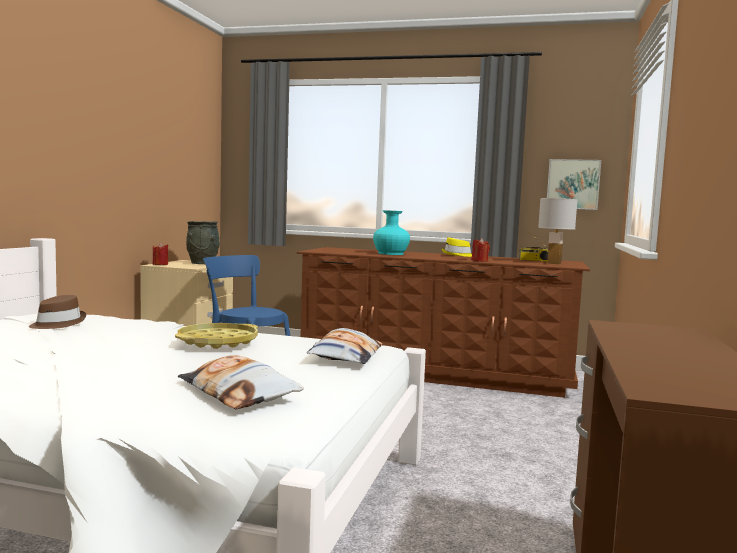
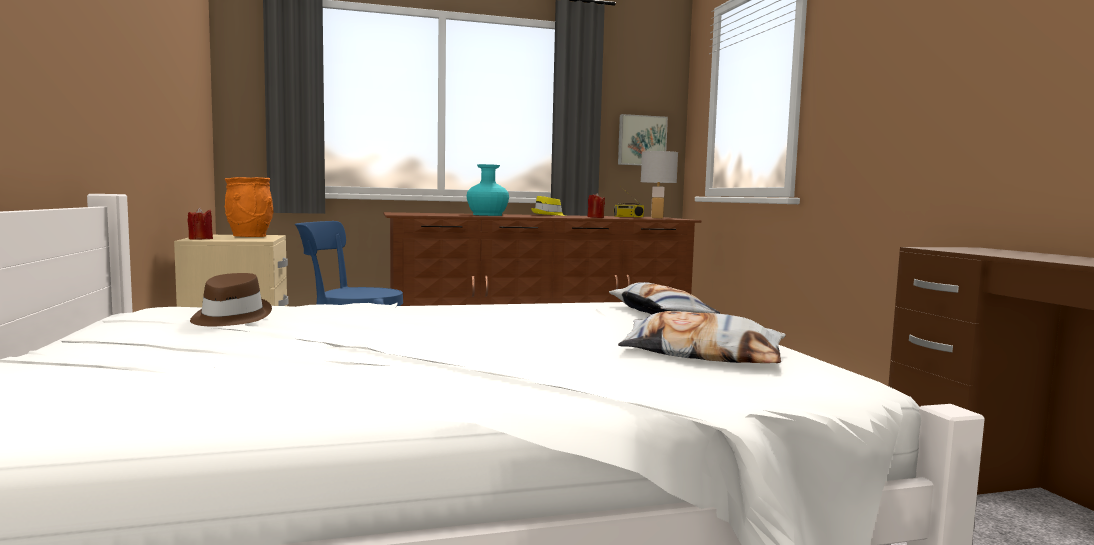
camera: 30 degrees left, 0 degrees up
yellow tray [175,323,258,349] -> none
grey vase [186,221,220,264] -> orange vase [225,177,274,237]

